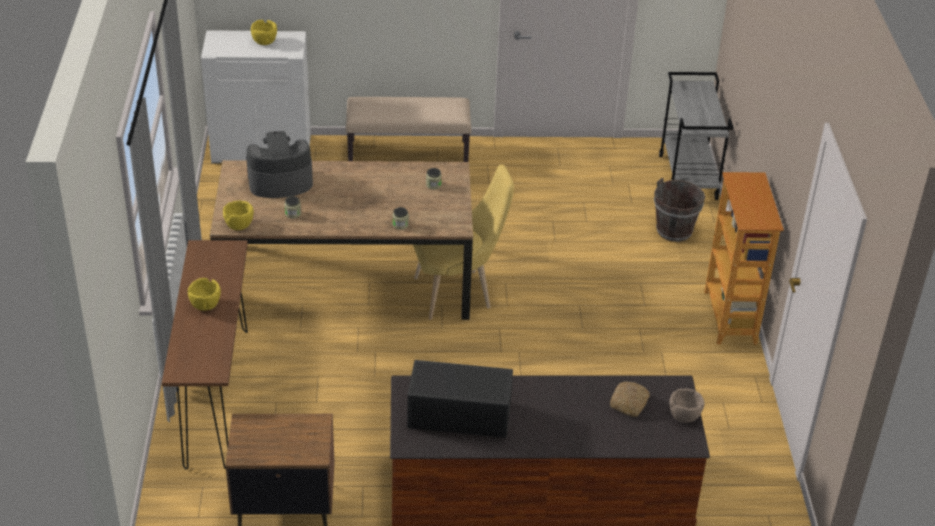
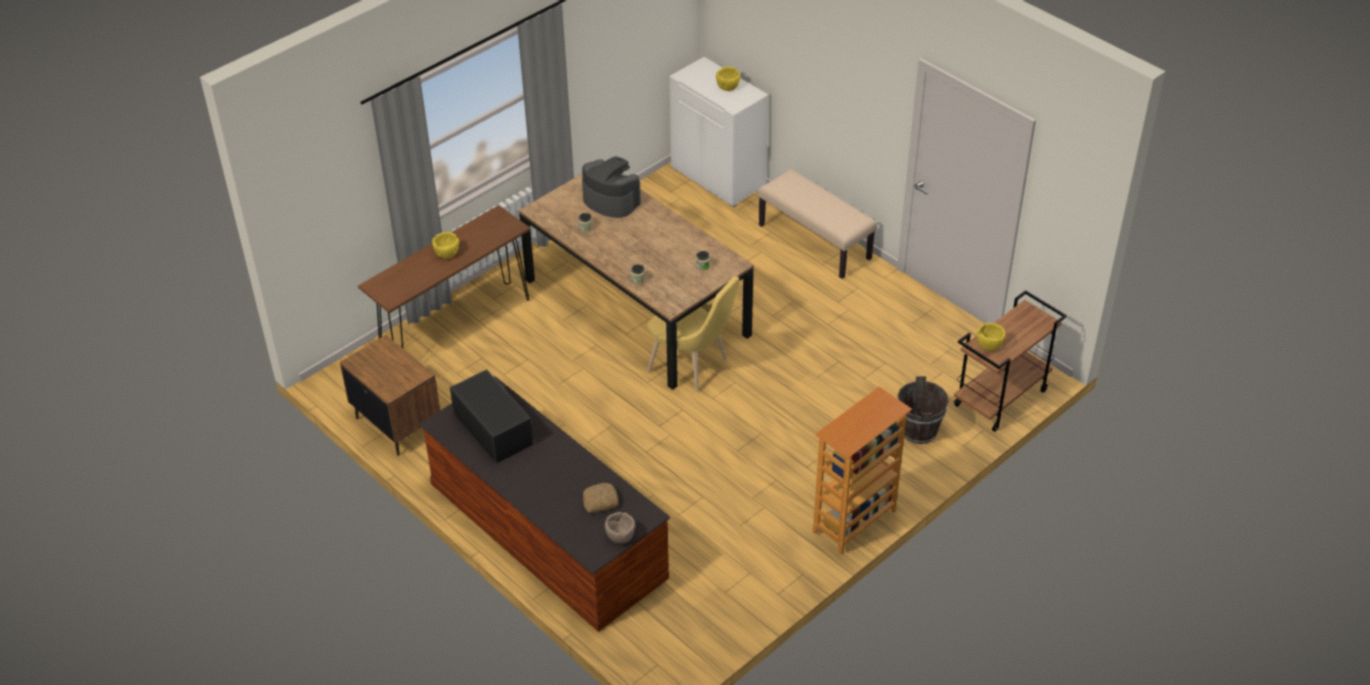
camera: 50 degrees right, 5 degrees up
yellow bowl [223,200,254,230] -> yellow bowl moved to [977,323,1006,351]
grey cart [659,72,734,200] -> brown cart [953,290,1067,432]

